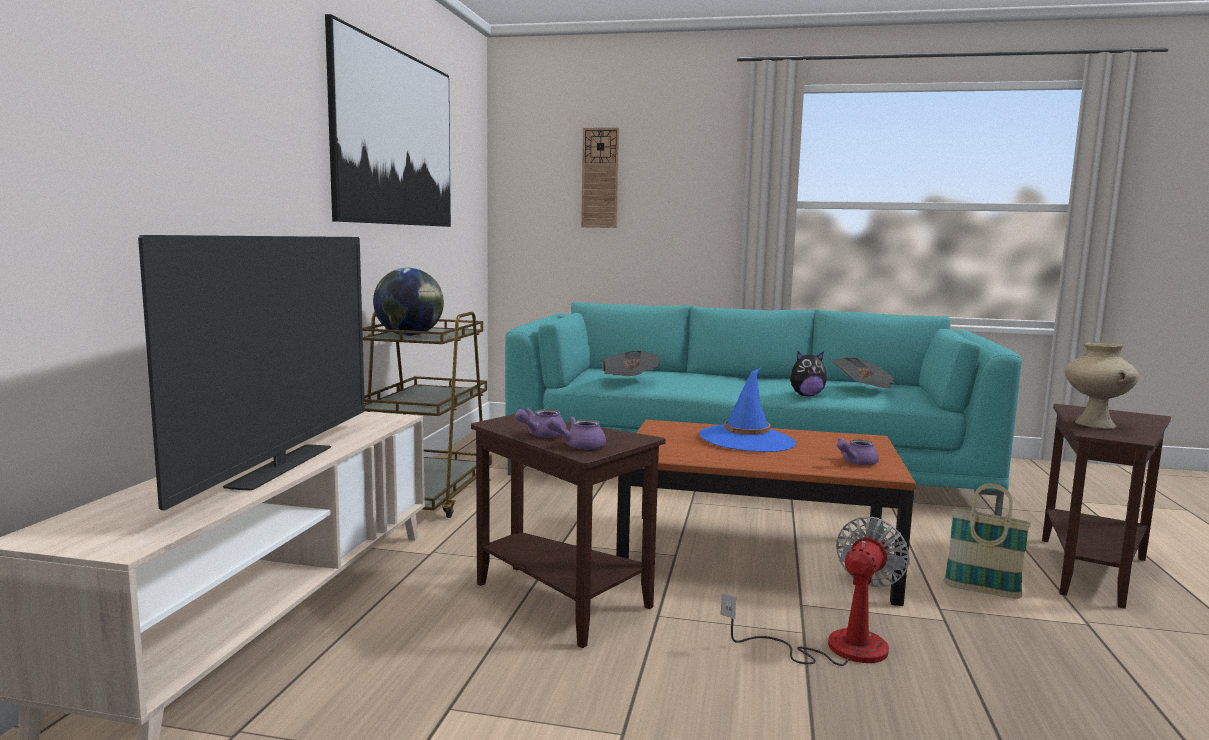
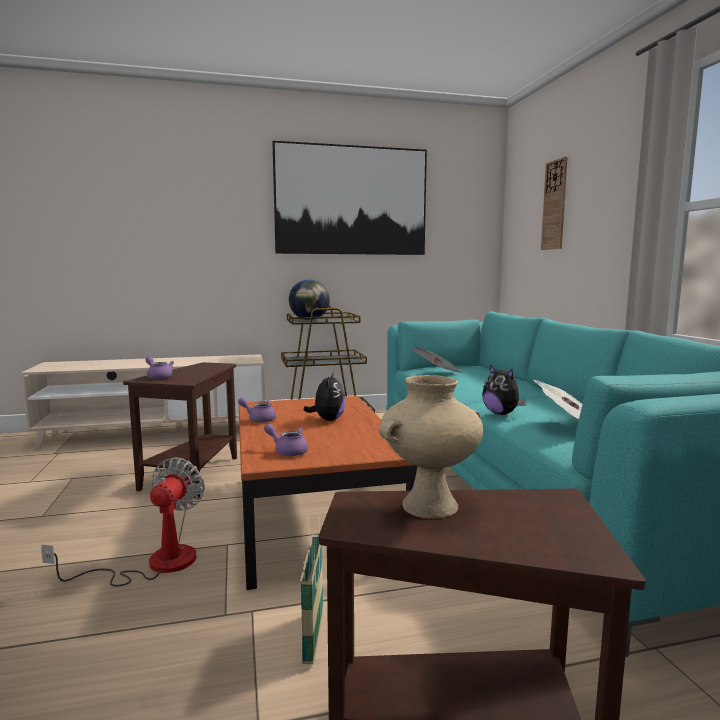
camera: 65 degrees right, 0 degrees up
television [138,235,365,510] -> none
purple teapot [515,408,567,438] -> purple teapot moved to [238,397,276,423]
blue hat [699,368,795,452] -> plush toy [304,372,346,421]
fan [721,517,910,666] -> fan turned 90 degrees counterclockwise [41,457,205,587]

